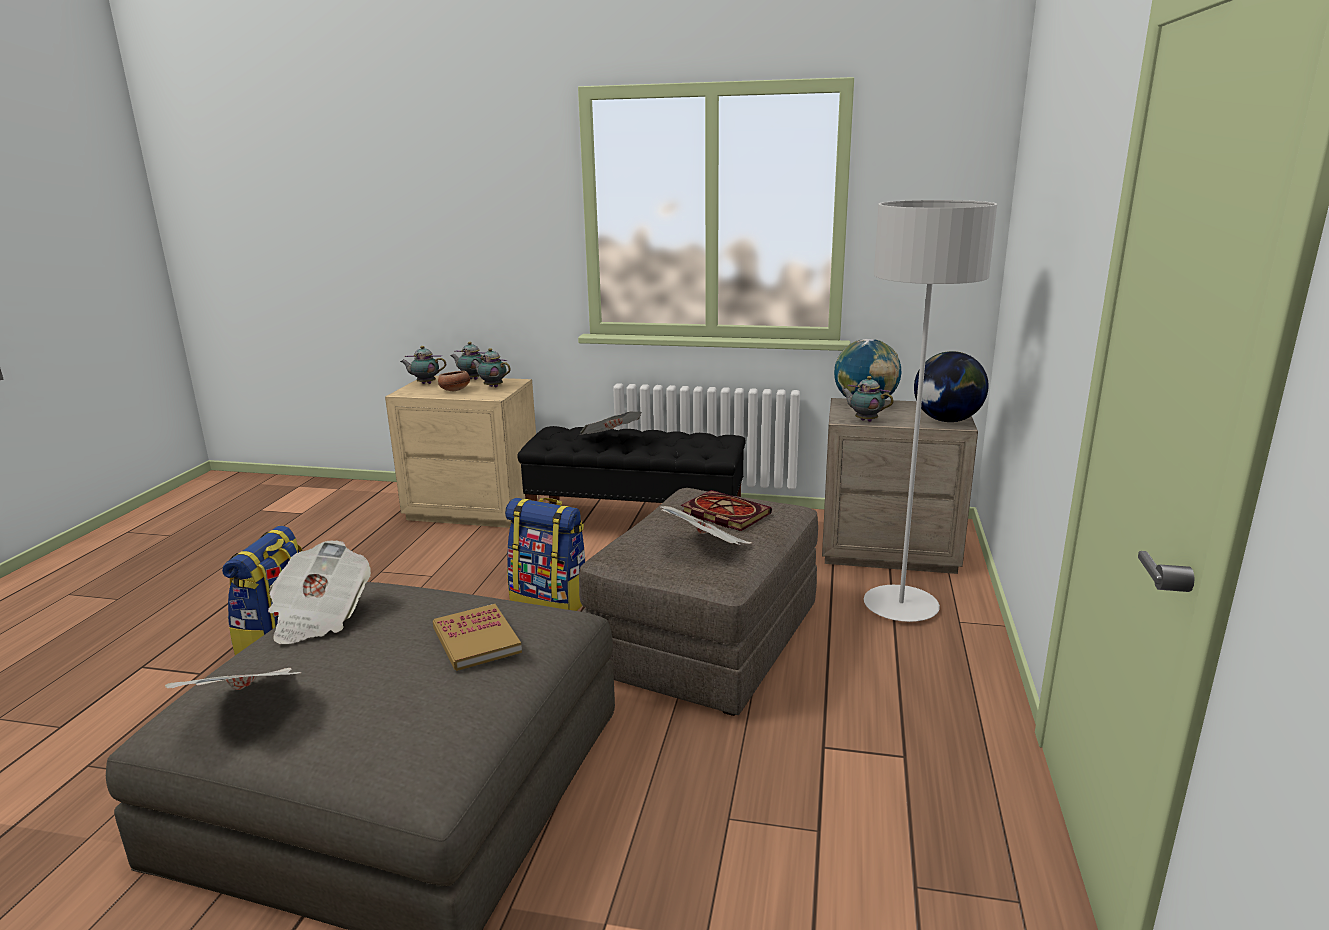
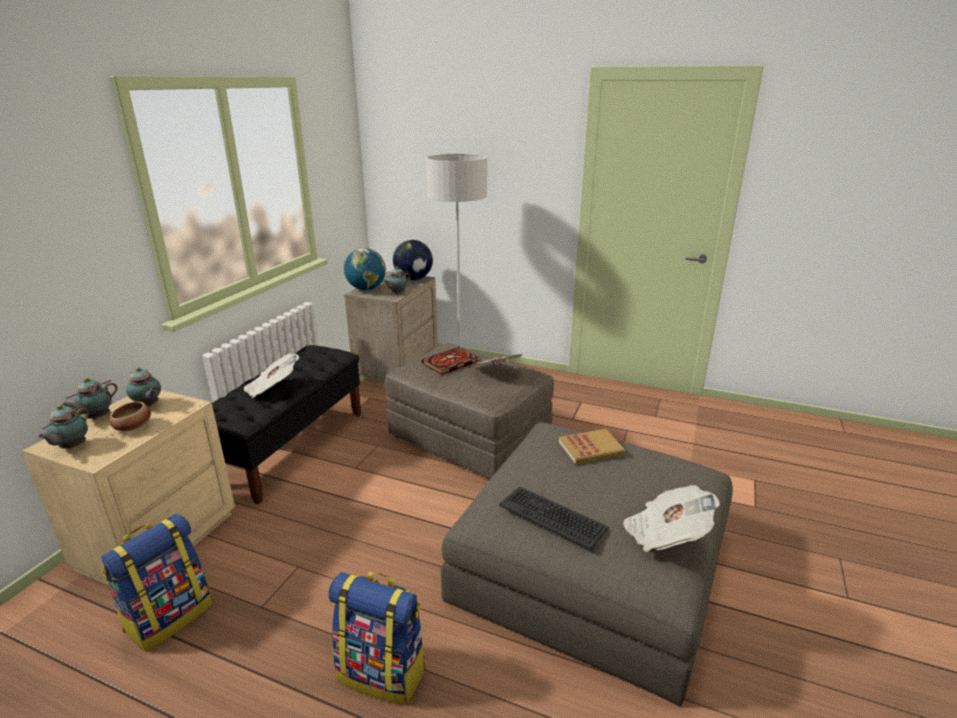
camera: 80 degrees left, 5 degrees up
newspaper [268,540,371,644] -> keyboard [499,486,609,550]
teapot [472,348,511,387] -> teapot turned 90 degrees counterclockwise [126,367,161,407]
backpack [505,498,585,611] -> backpack moved to [101,514,213,651]

